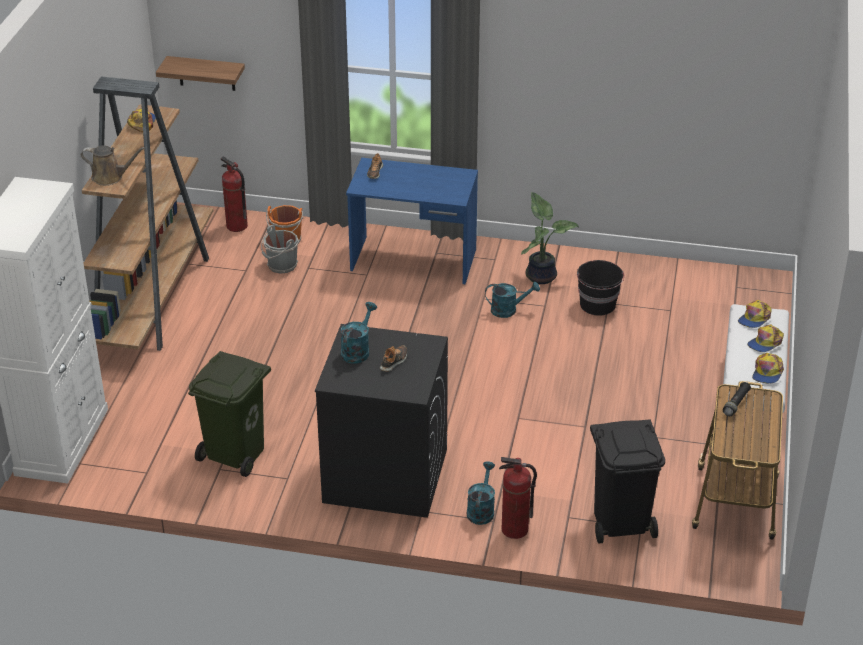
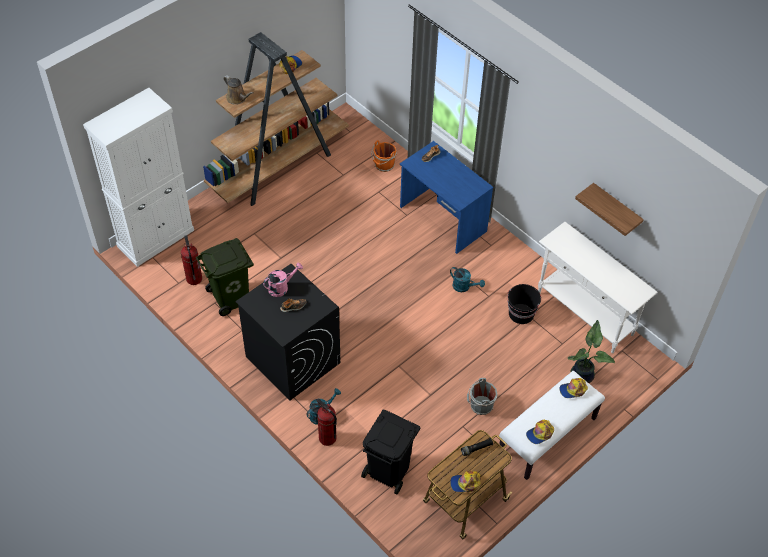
camera: 35 degrees right, 15 degrees up
shelf [156,56,245,91] -> shelf moved to [575,183,644,236]
fire extinguisher [221,157,248,232] -> fire extinguisher moved to [181,235,202,285]
grey bucket [261,225,299,274] -> grey bucket moved to [467,378,497,415]
turquoise watering can [341,302,377,364] -> pink watering can [263,262,303,297]
potted plant [521,192,579,284] -> potted plant moved to [567,320,615,383]
cap [747,325,784,352] -> cap moved to [450,471,481,492]
none -> white console table [538,222,658,353]

